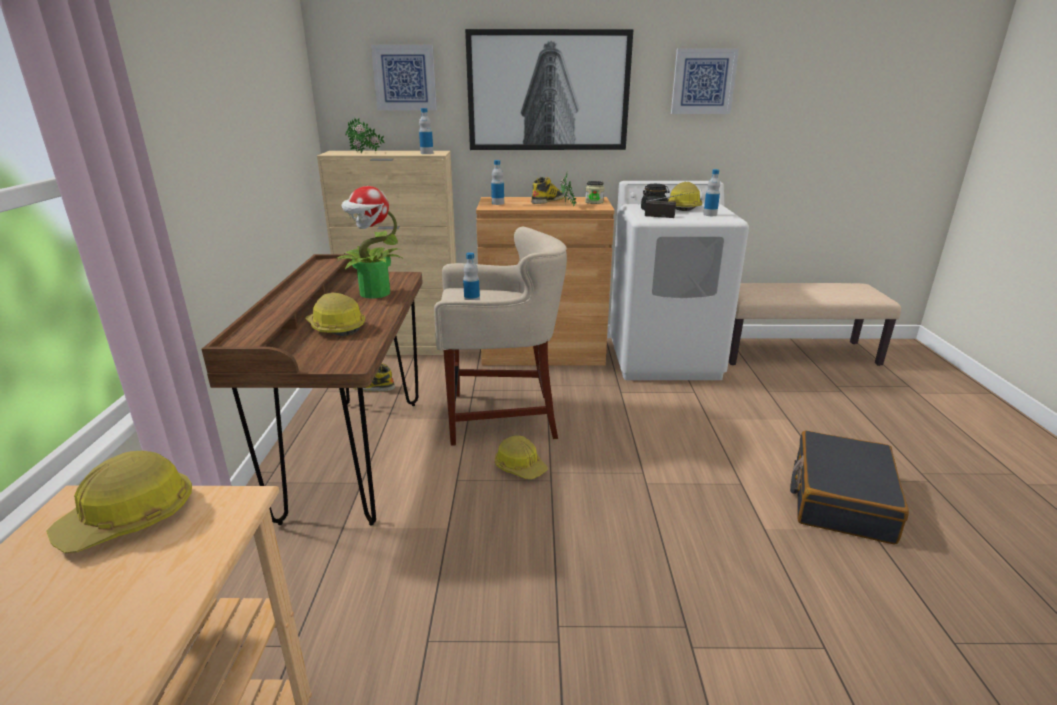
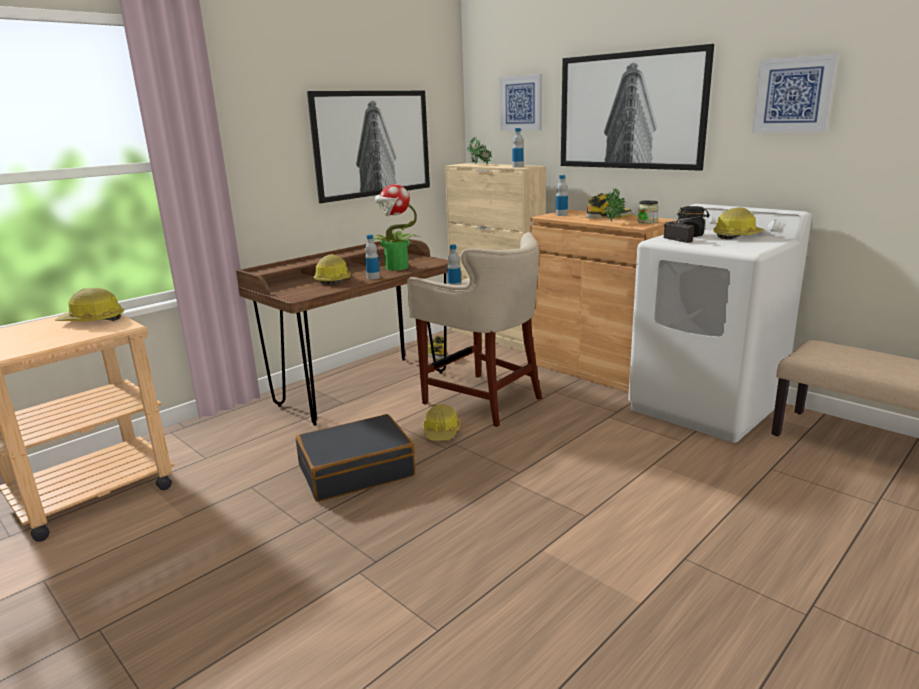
camera: 45 degrees right, 5 degrees down
bottle [703,169,720,216] -> bottle moved to [365,234,380,279]
black suitcase [790,430,909,545] -> black suitcase moved to [295,414,415,502]
none -> picture [307,91,430,203]

